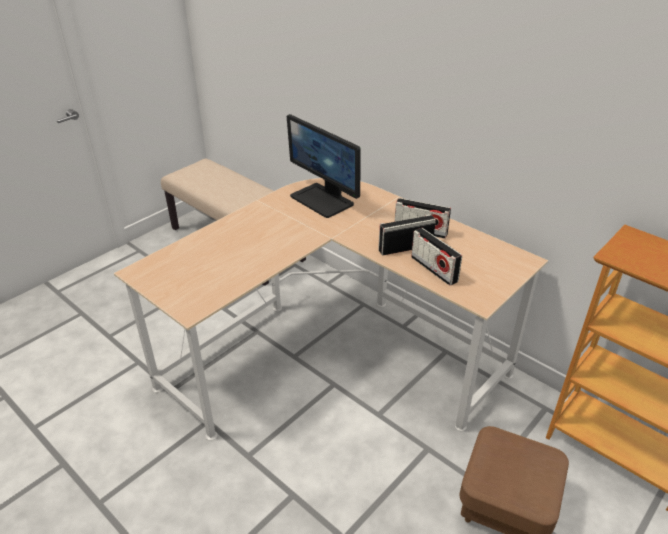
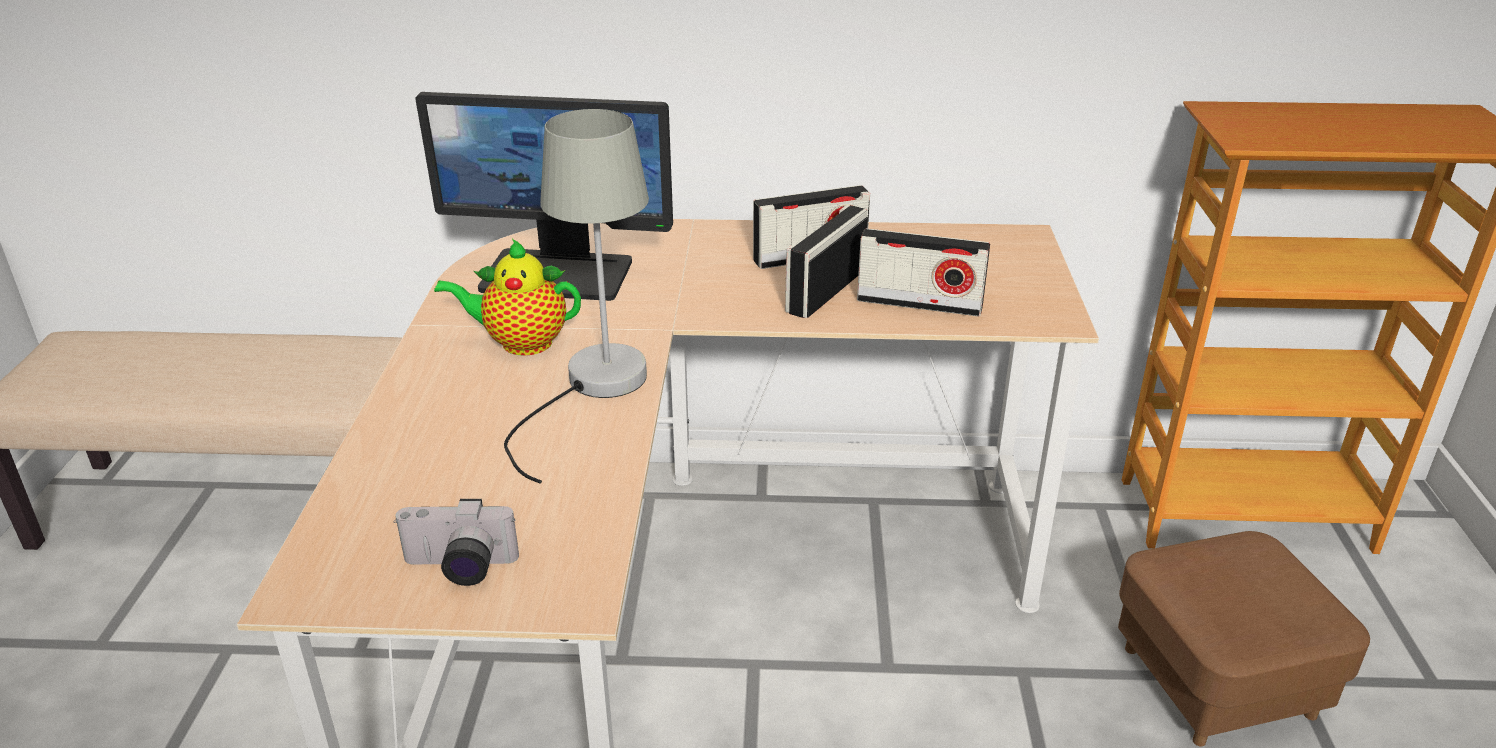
camera: 40 degrees left, 5 degrees down
none -> camera [393,499,519,586]
none -> teapot [434,239,581,356]
none -> grey table lamp [504,109,649,484]

